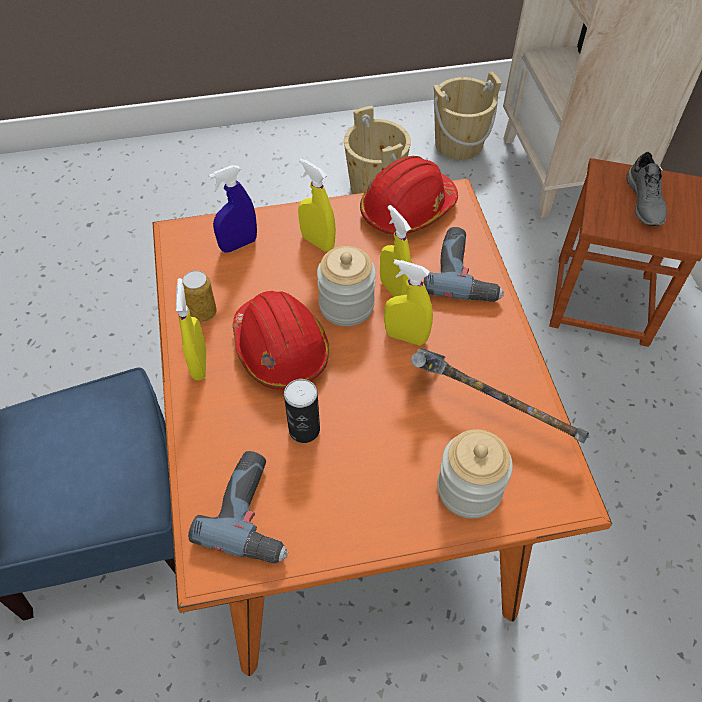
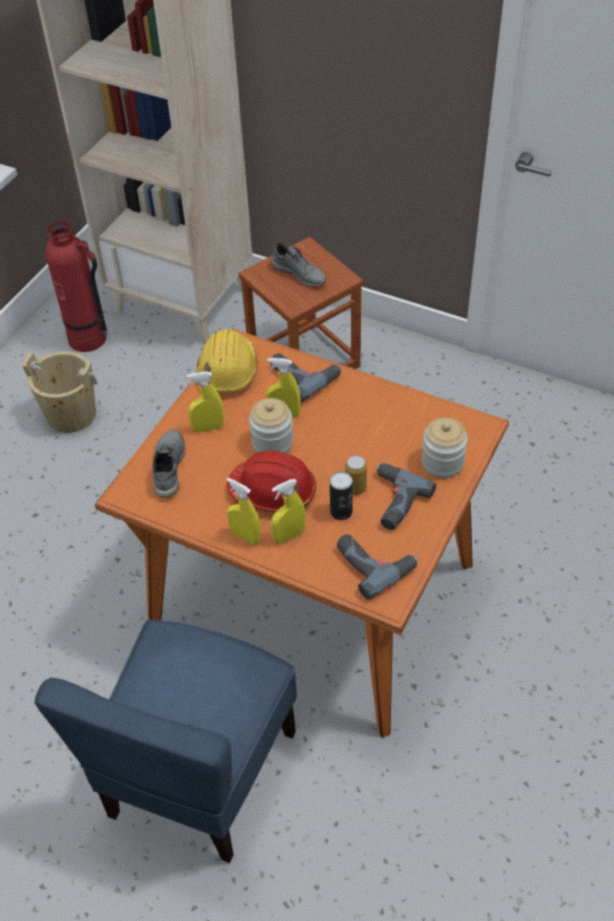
camera: 50 degrees left, 5 degrees down
can [183,271,217,322] -> can moved to [345,455,367,495]
blue spray bottle [208,165,257,252] -> grey shoe [152,429,186,498]
red hard hat [360,156,458,234] -> yellow hard hat [197,329,258,393]
yellow spray bottle [384,259,433,346] -> yellow spray bottle moved to [271,479,305,544]
hammer [411,348,589,443] -> none
beige bucket [434,72,501,160] -> fire extinguisher [46,221,107,352]
none -> power drill [376,463,436,530]

